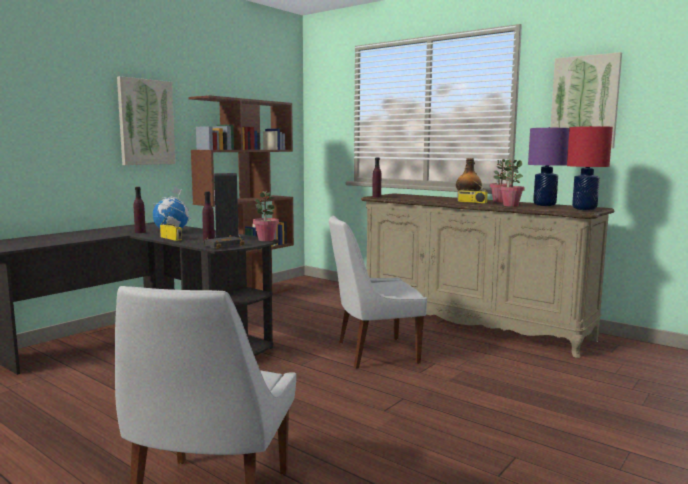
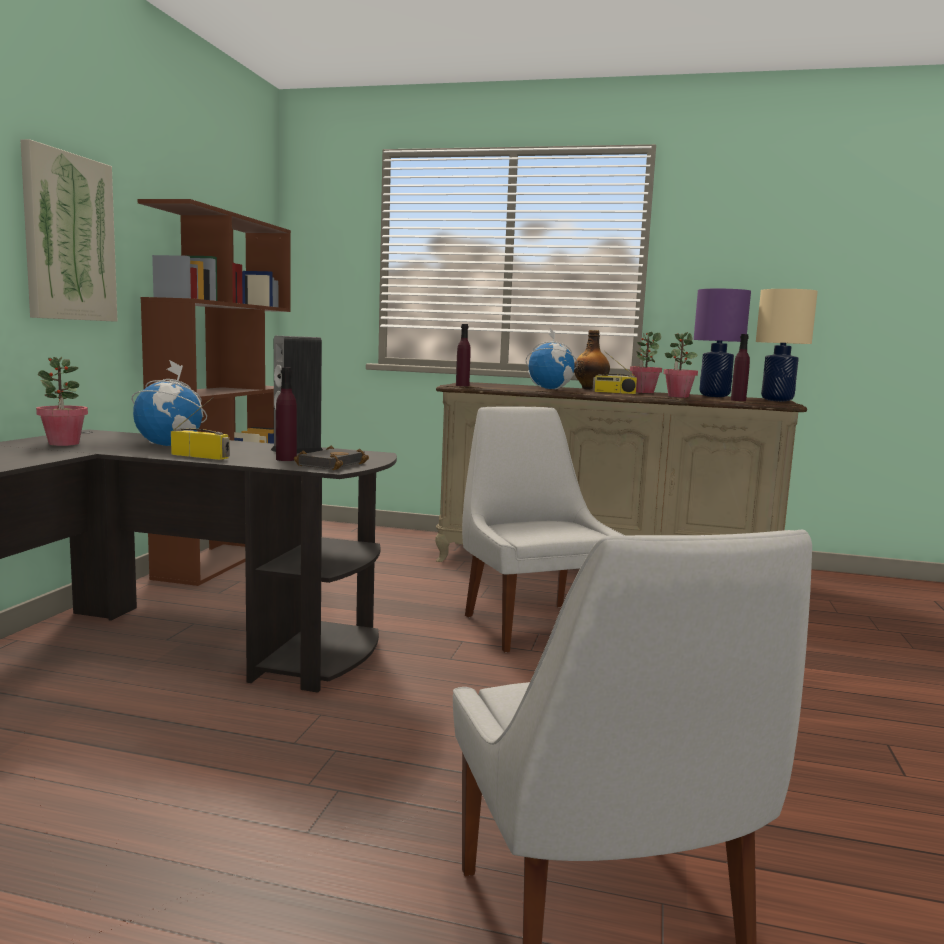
camera: 25 degrees left, 0 degrees up
purple bottle [134,187,146,233] -> purple bottle moved to [731,334,750,401]
potted plant [253,191,279,241] -> potted plant moved to [36,357,88,446]
white chair [329,215,427,369] -> white chair turned 105 degrees clockwise [462,406,626,653]
picture [550,52,622,148] -> none
red table lamp [567,126,613,210] -> beige table lamp [756,289,818,402]
none -> globe [526,329,578,390]

